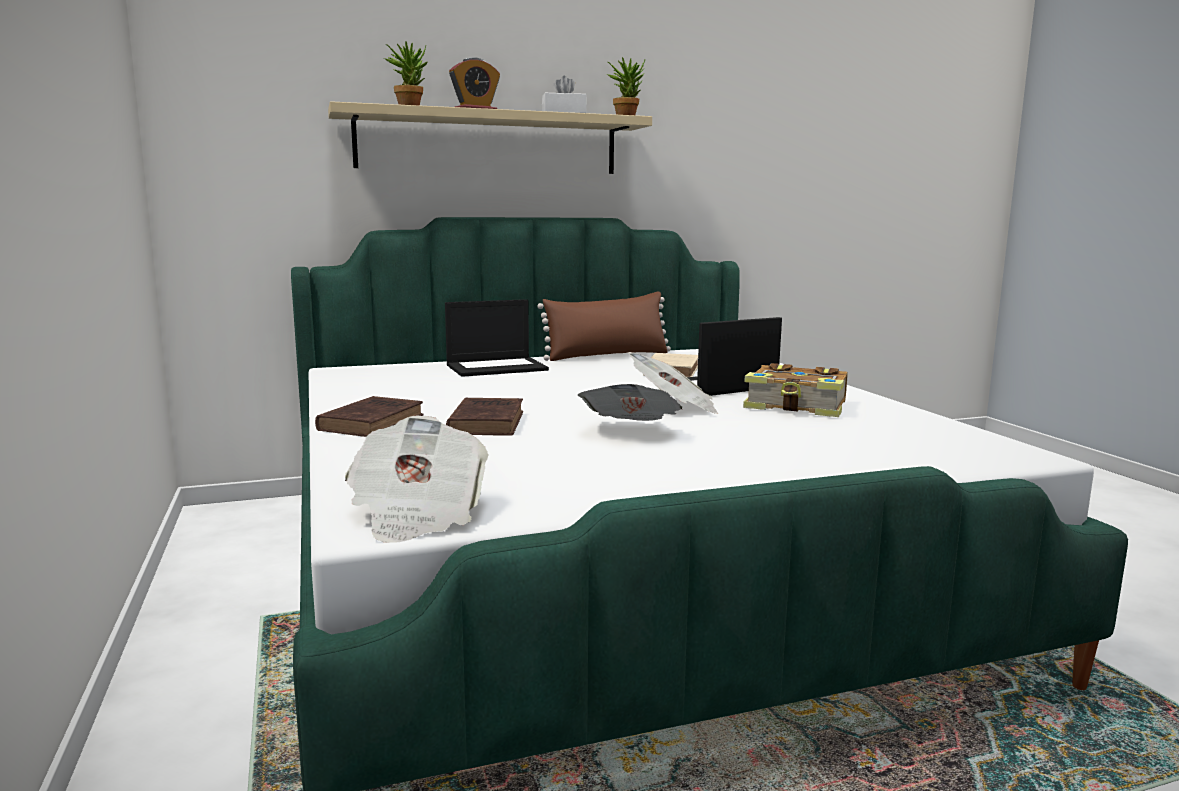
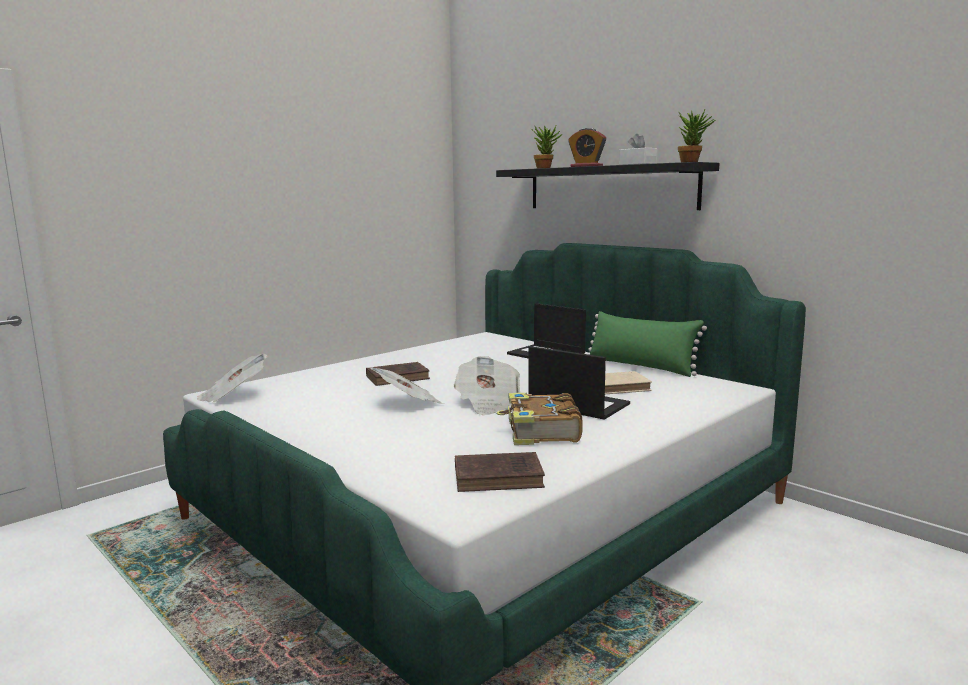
camera: 65 degrees right, 0 degrees up
brown book [315,396,424,437] -> brown book moved to [455,452,545,492]
beige shelf [328,101,652,174] -> black shelf [496,162,719,210]
brown pillow [537,292,671,361] -> green pillow [588,311,707,377]

